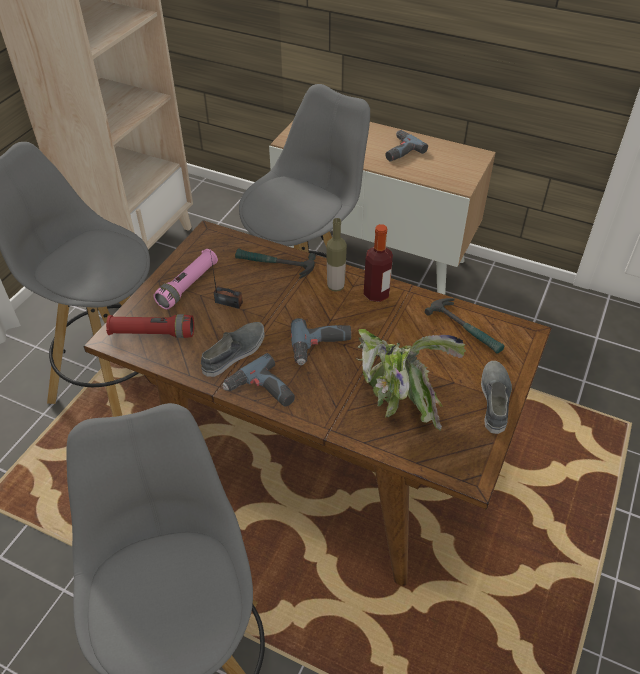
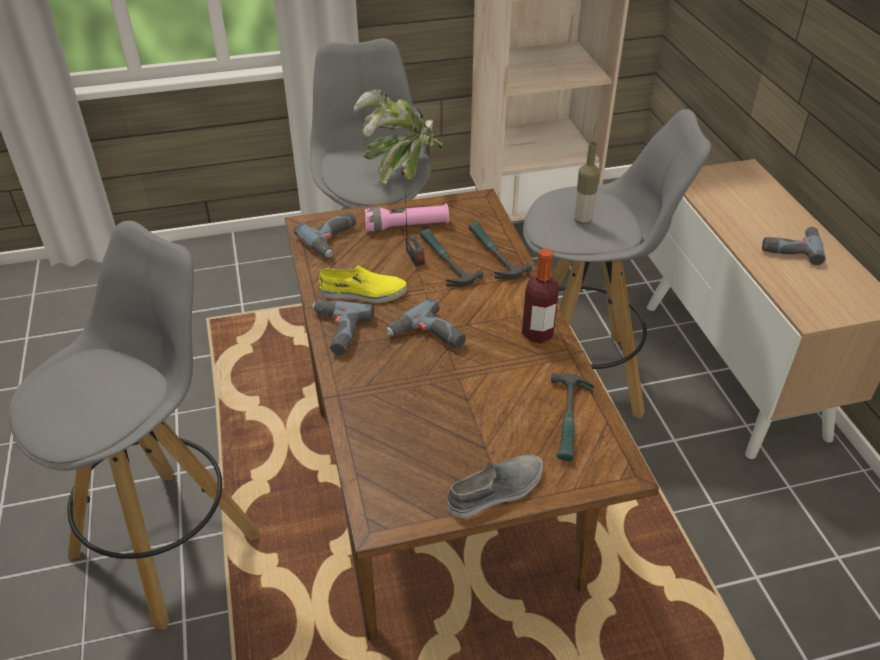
camera: 50 degrees right, 5 degrees down
red flashlight [106,314,194,338] -> power drill [294,212,356,258]
grey shoe [201,322,264,377] -> yellow shoe [319,264,407,303]
bottle [326,218,347,292] -> bottle moved to [574,141,600,224]
potted plant [356,329,466,431] -> potted plant moved to [354,89,443,184]
none -> hammer [420,229,484,287]

